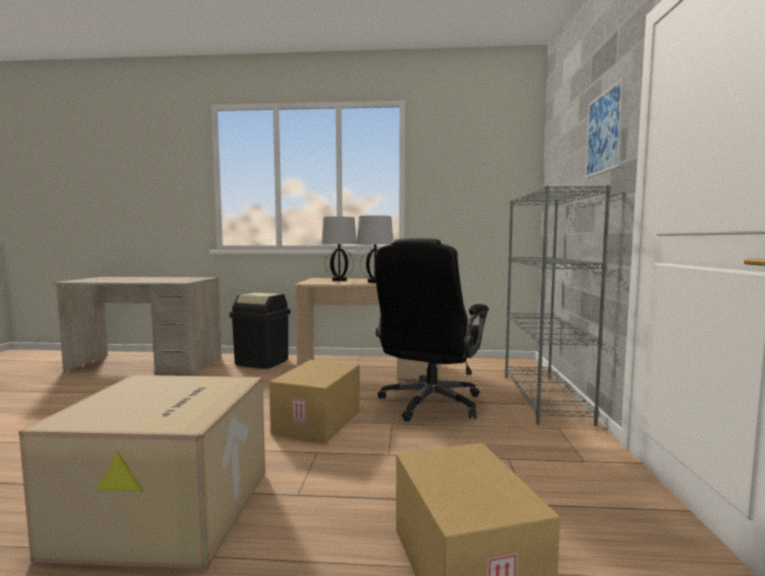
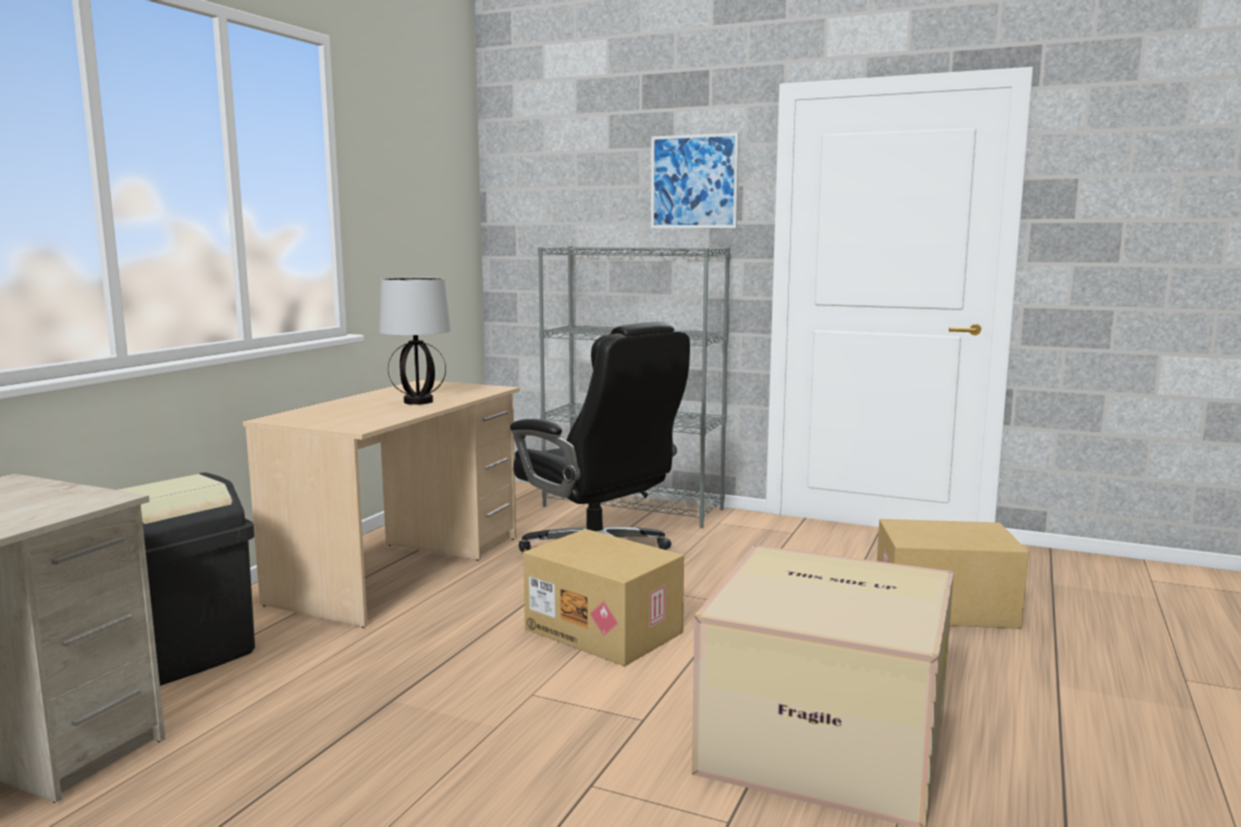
camera: 70 degrees left, 5 degrees up
table lamp [321,216,357,281] -> none

